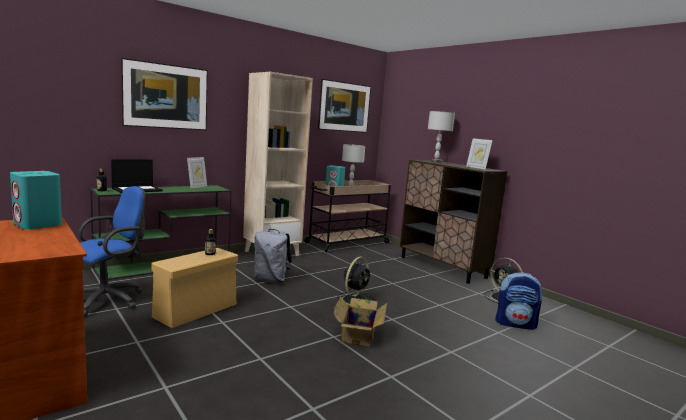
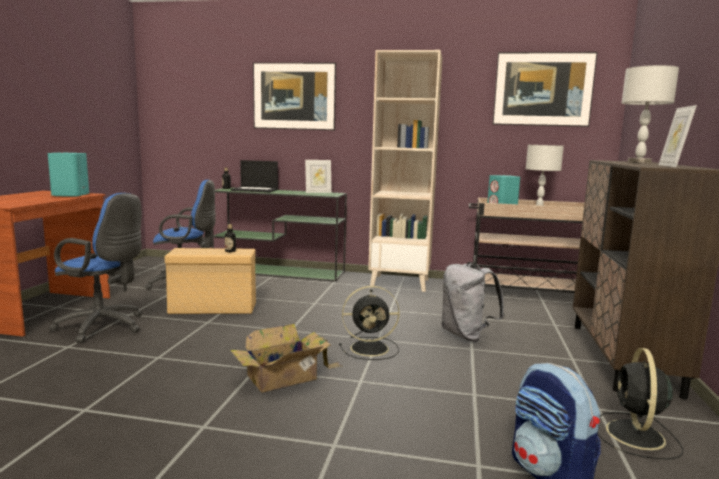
camera: 50 degrees right, 0 degrees up
grey backpack [254,229,292,283] -> grey backpack moved to [442,262,505,342]
none -> blue office chair [49,193,142,343]

